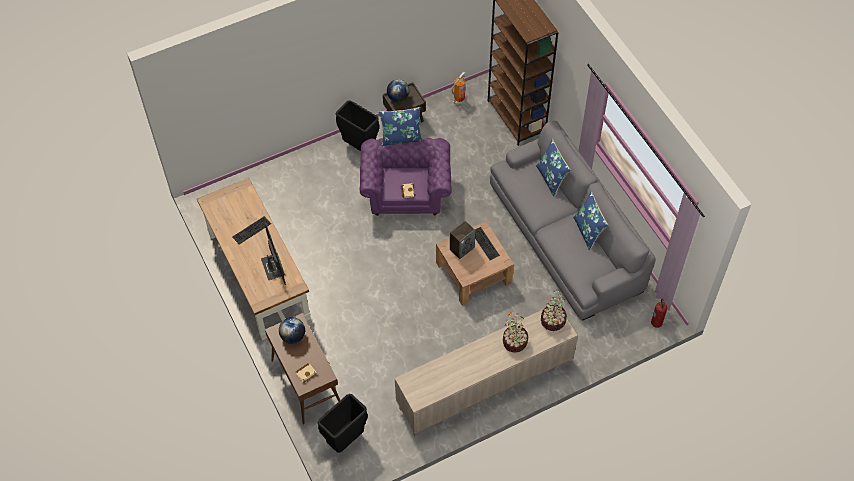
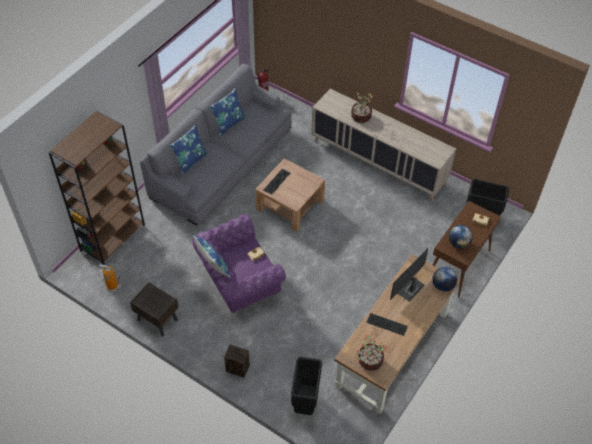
camera: 120 degrees left, 5 degrees down
black trash can [336,100,379,151] -> black trash can moved to [291,357,322,415]
globe [387,79,409,102] -> globe moved to [433,267,457,292]
speaker [450,221,476,259] -> speaker moved to [224,344,250,378]
potted plant [541,289,567,331] -> potted plant moved to [356,335,388,371]

